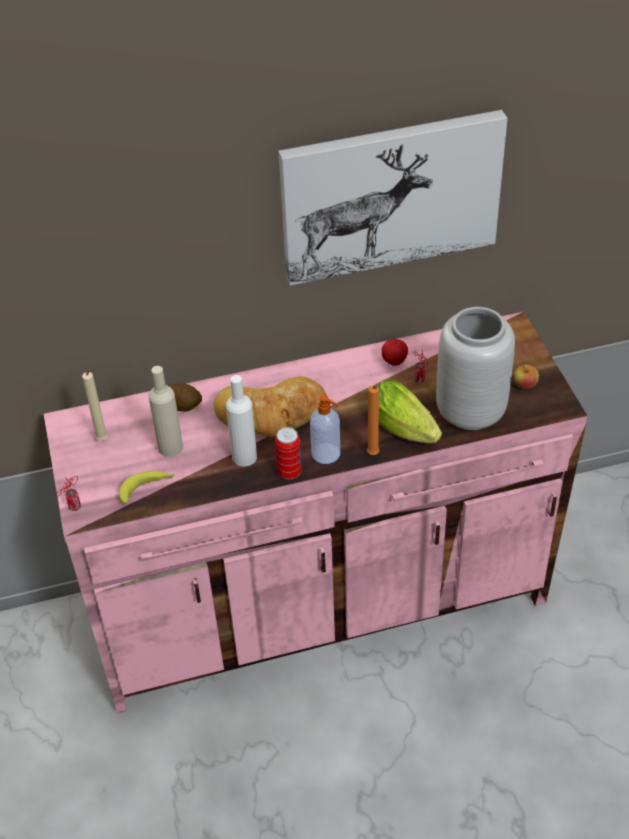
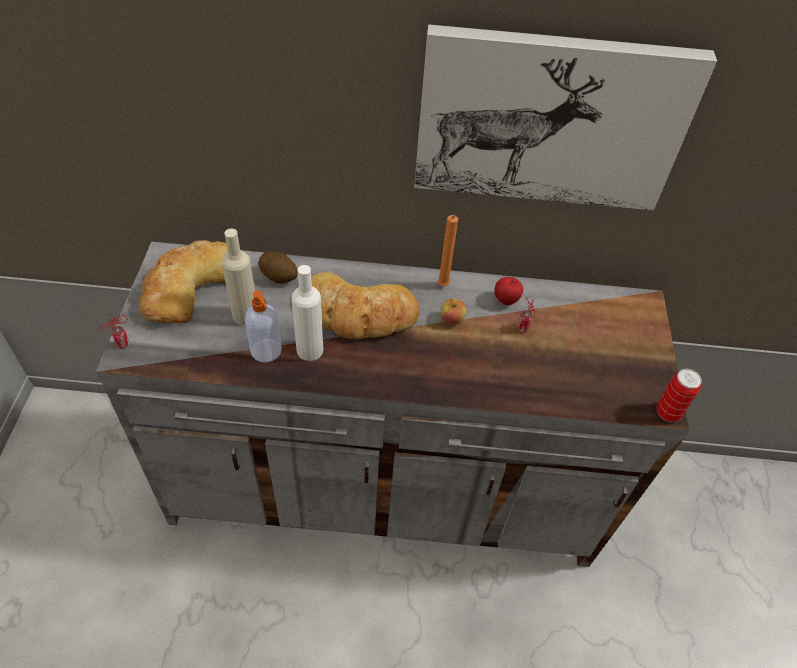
camera: 15 degrees right, 5 degrees up
pink cabinet [44,312,588,714] -> grey cabinet [96,242,689,567]
beige candle [82,368,108,441] -> bread [140,240,228,323]
banana [119,471,175,504] -> none
can [275,427,302,479] -> can moved to [656,369,702,422]
soap dispenser [310,395,340,464] -> soap dispenser moved to [245,290,282,362]
orange candle [367,385,380,455] -> orange candle moved to [438,215,458,286]
lettuce [377,380,442,443] -> none
grey vase [436,307,515,430] -> none
apple [514,365,539,389] -> apple moved to [440,299,467,325]

